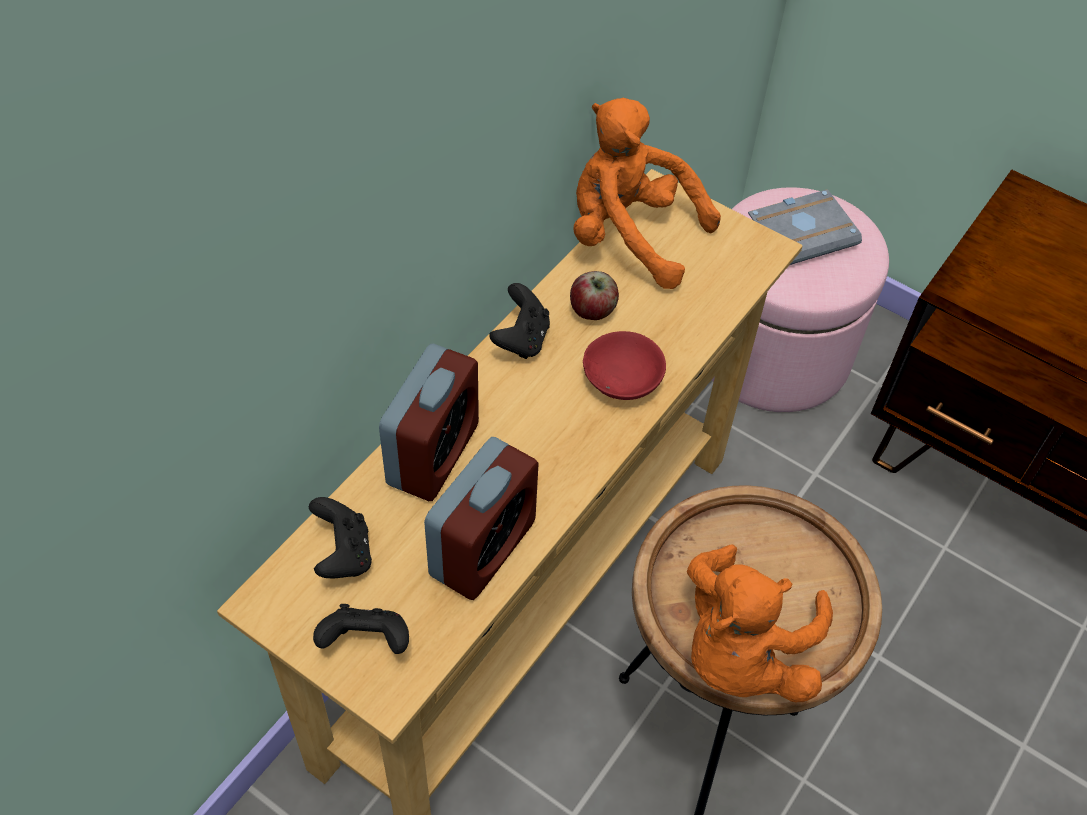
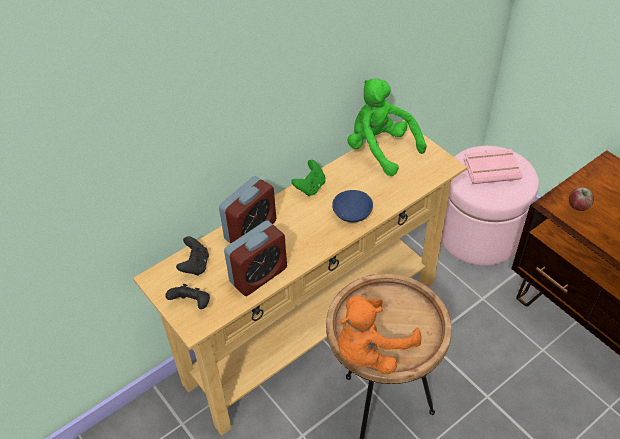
camera: 20 degrees right, 5 degrees down
black game controller [490,283,550,359] -> green game controller [291,160,325,196]
apple [570,271,619,320] -> apple moved to [569,187,594,211]
orange plush toy [573,98,721,289] -> green plush toy [347,79,427,176]
red bowl [583,331,666,400] -> blue bowl [332,190,373,222]
grey book [748,189,862,265] -> pink book [464,149,522,184]

